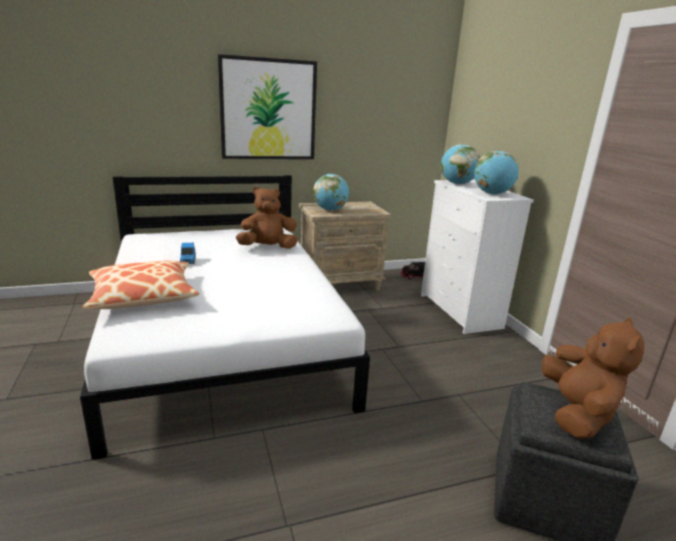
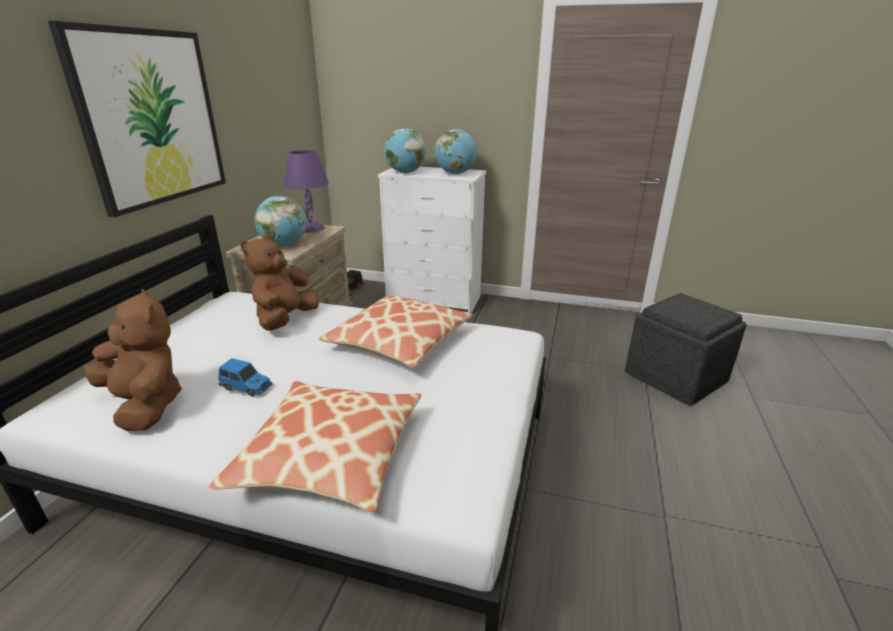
camera: 55 degrees left, 5 degrees up
brown plush toy [542,318,644,439] -> brown plush toy moved to [84,289,182,431]
none -> purple table lamp [284,150,329,233]
none -> pillow [319,294,473,368]

